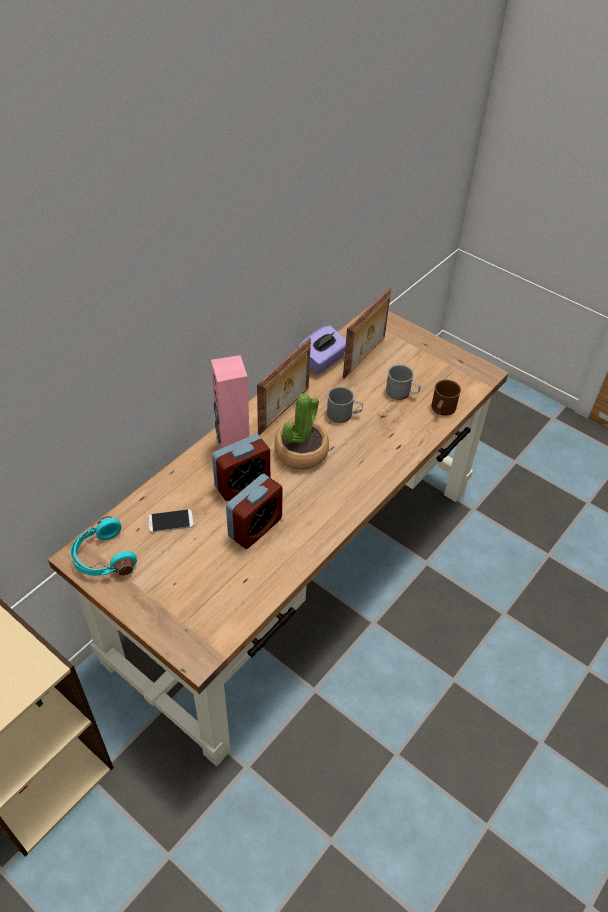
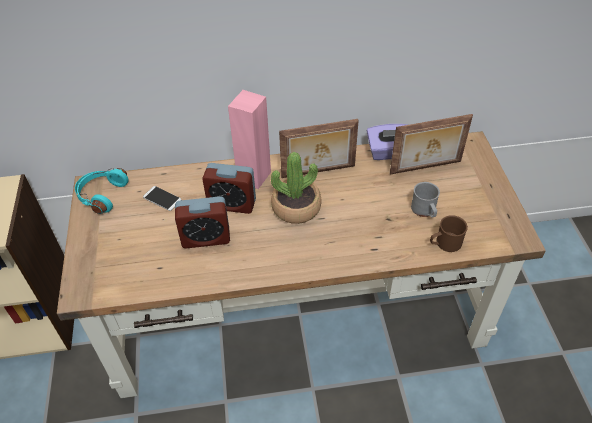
camera: 45 degrees right, 0 degrees up
grey mug [327,387,363,423] -> none

